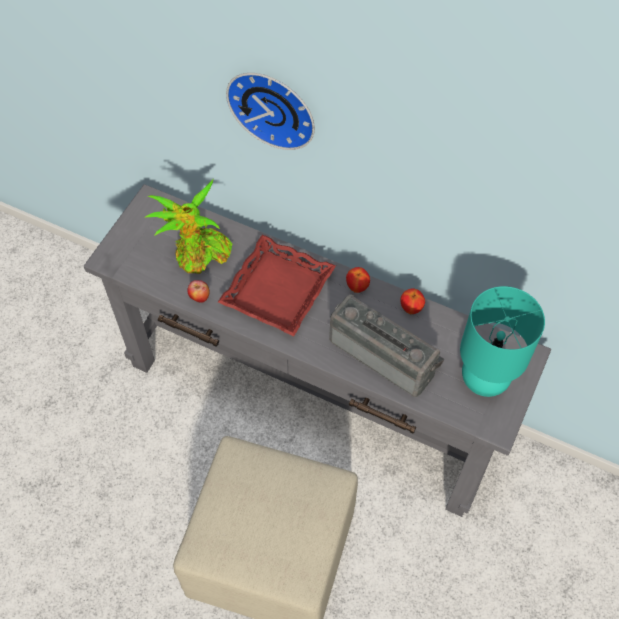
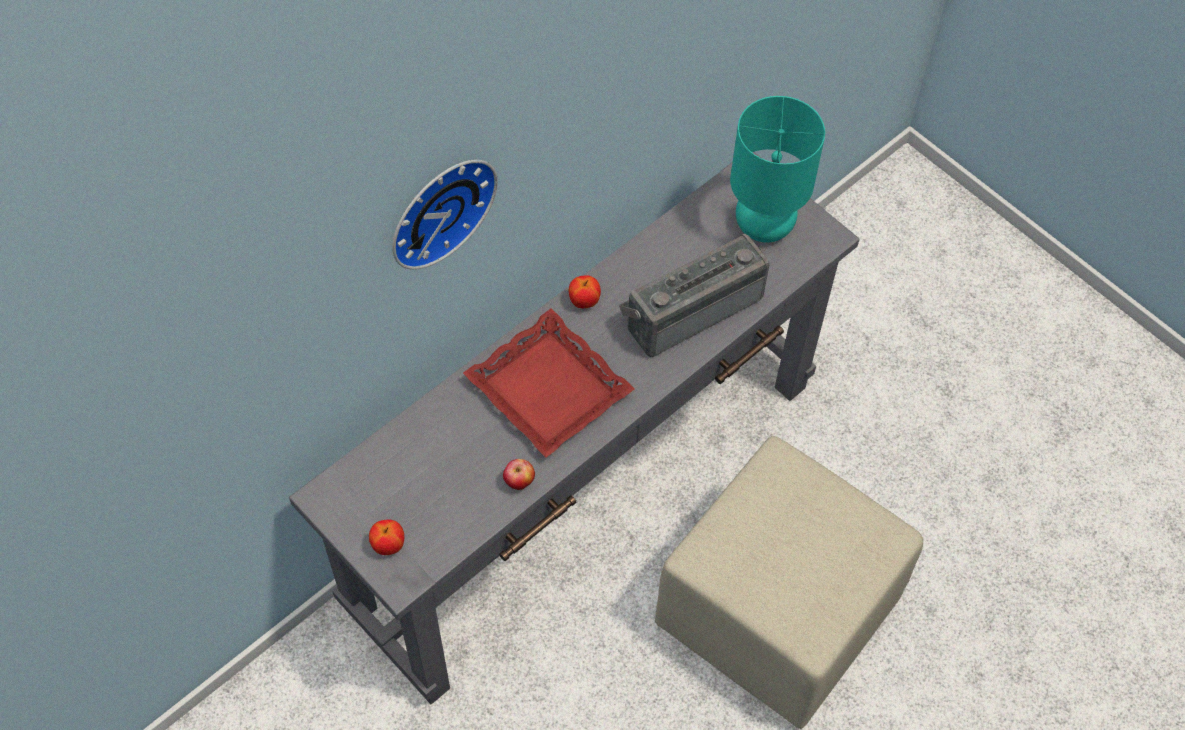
camera: 70 degrees left, 0 degrees up
potted plant [145,178,232,274] -> none
apple [400,288,425,314] -> apple moved to [369,520,404,555]

